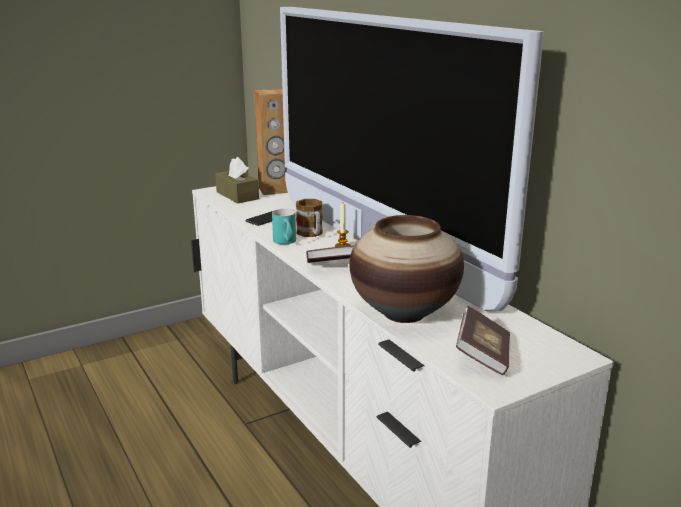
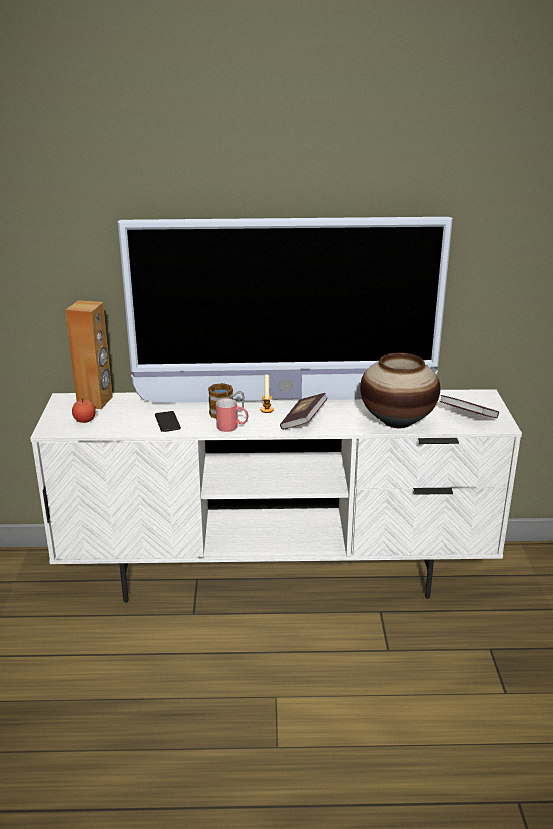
camera: 60 degrees left, 5 degrees up
brown tissue box [215,157,259,204] -> apple [72,399,96,423]
turquoise mug [272,209,296,245] -> red mug [216,399,248,432]

